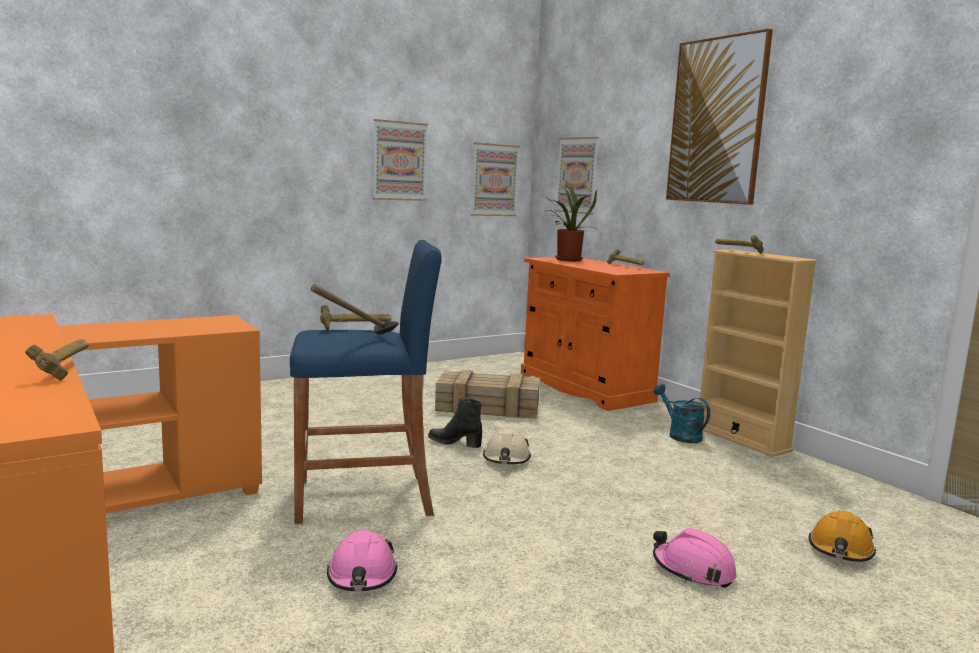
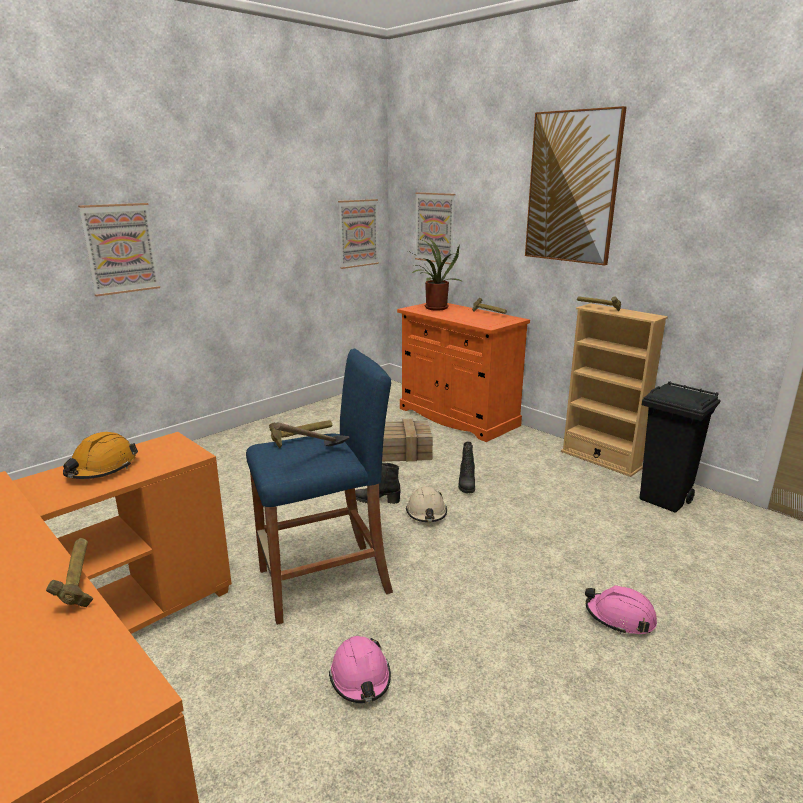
camera: 10 degrees left, 10 degrees up
picture [373,119,428,201] -> picture moved to [78,203,160,297]
turquoise watering can [654,384,710,443] -> none
orange hard hat [809,511,876,562] -> orange hard hat moved to [63,432,138,479]
none -> black boot [458,442,475,494]
none -> black trash can [639,381,721,513]

